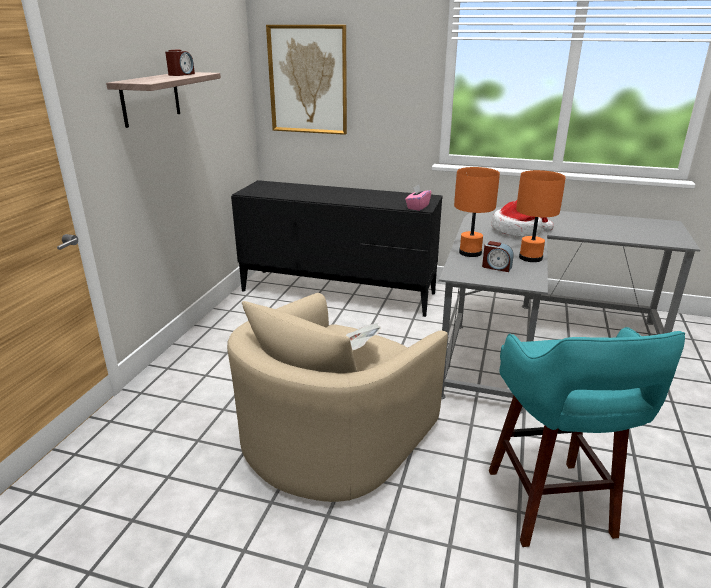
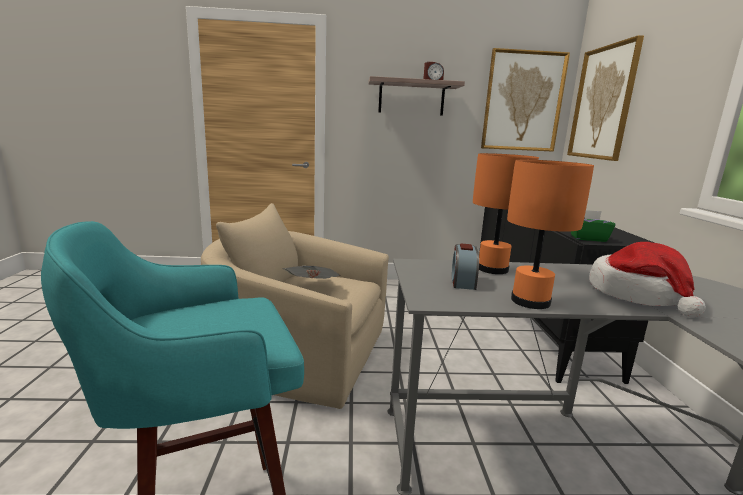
camera: 70 degrees right, 10 degrees down
pink tissue box [405,185,431,211] -> green tissue box [571,210,616,242]
none -> picture [481,48,570,152]

